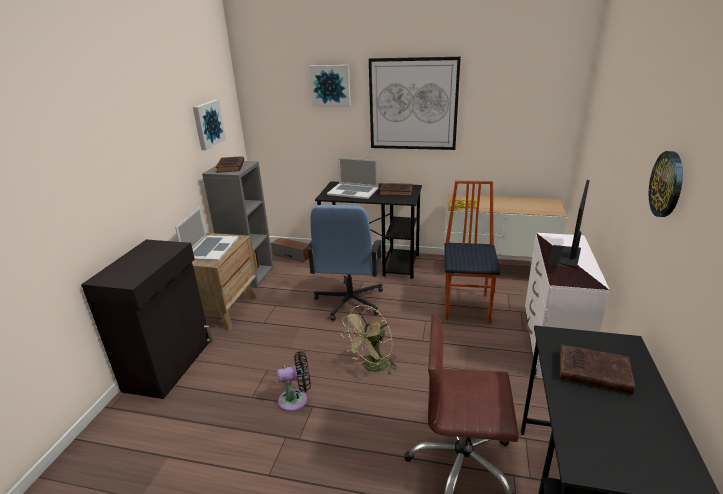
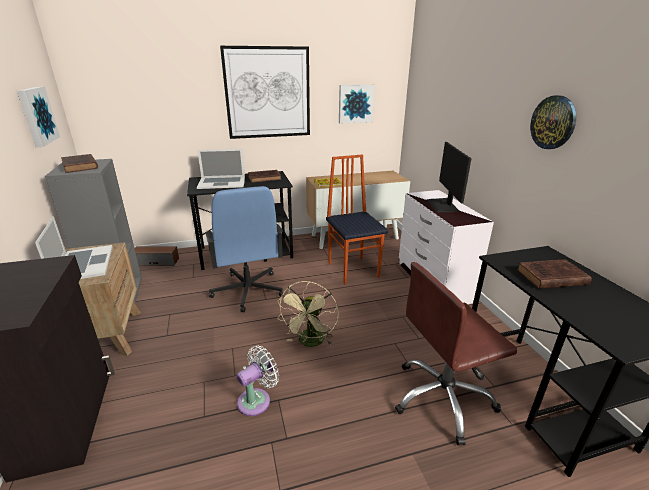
camera: 30 degrees left, 0 degrees up
black fan [277,351,311,412] -> white fan [236,345,279,416]
picture [310,65,351,107] -> picture moved to [339,85,375,123]

